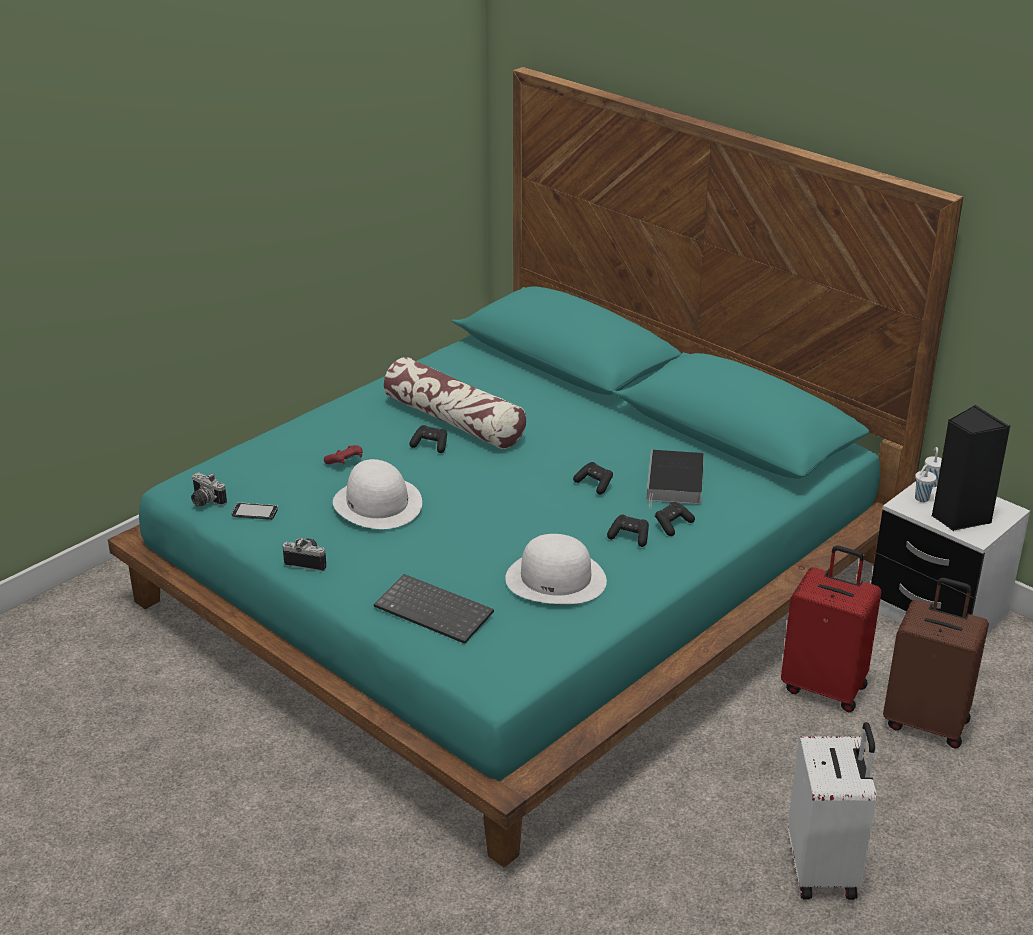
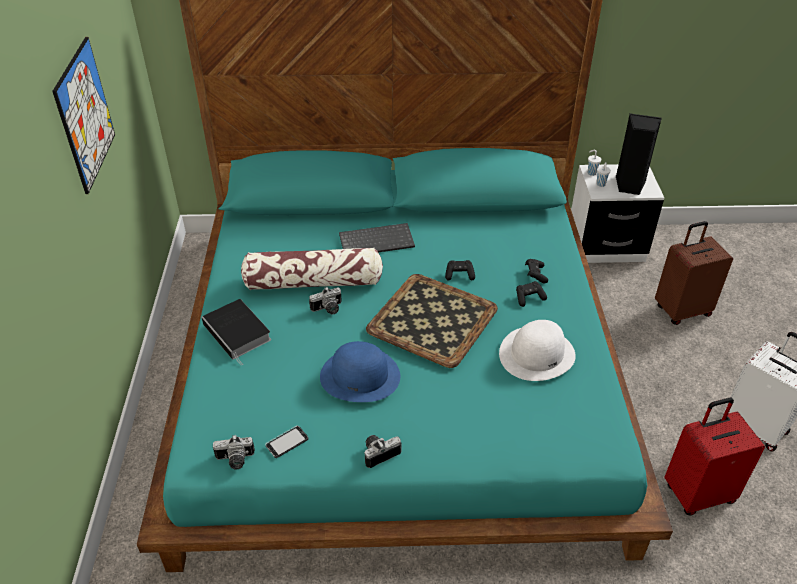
camera: 45 degrees left, 10 degrees up
red game controller [324,445,363,464] -> none
white hat [333,459,422,529] -> blue hat [320,341,400,402]
keyboard [374,574,494,644] -> keyboard moved to [339,223,415,252]
black game controller [409,425,447,453] -> camera [309,287,342,315]
book [646,450,704,509] -> book moved to [202,299,271,365]
red suitcase [781,545,881,712] -> red suitcase moved to [665,398,765,515]
none -> picture [52,37,115,194]
none -> tray [366,274,498,368]

